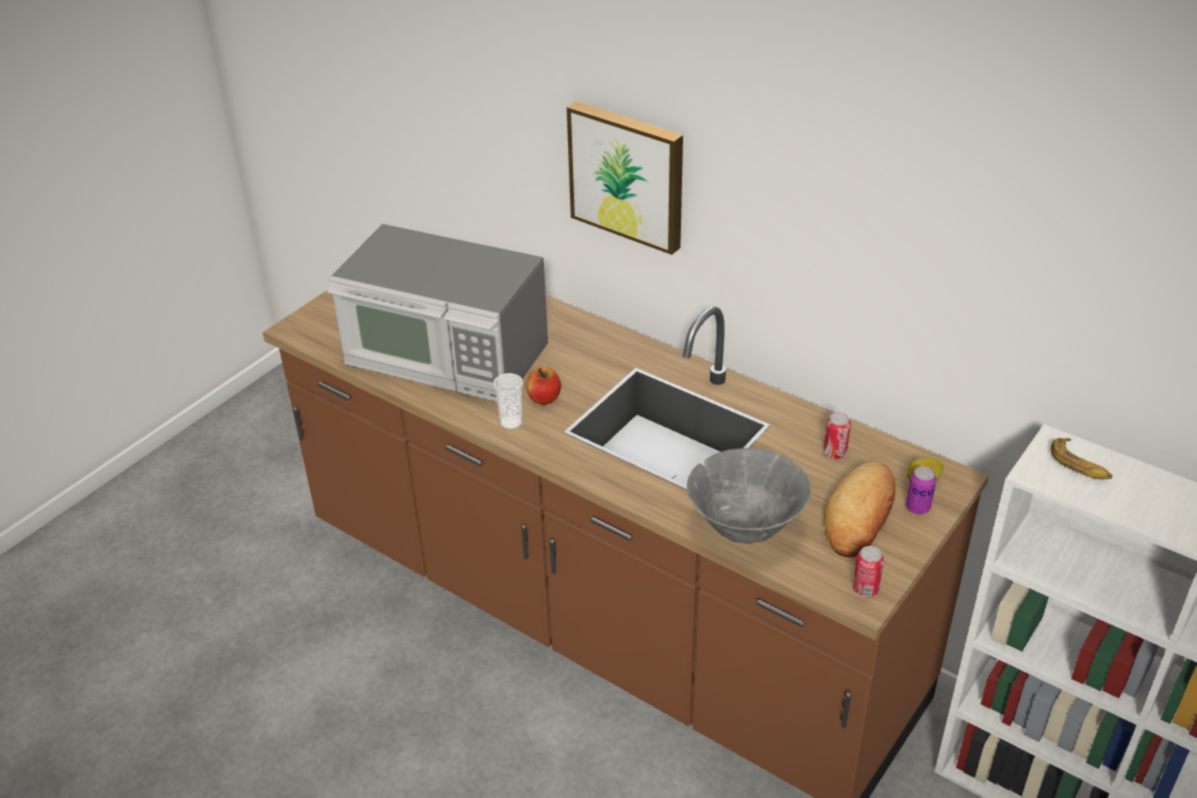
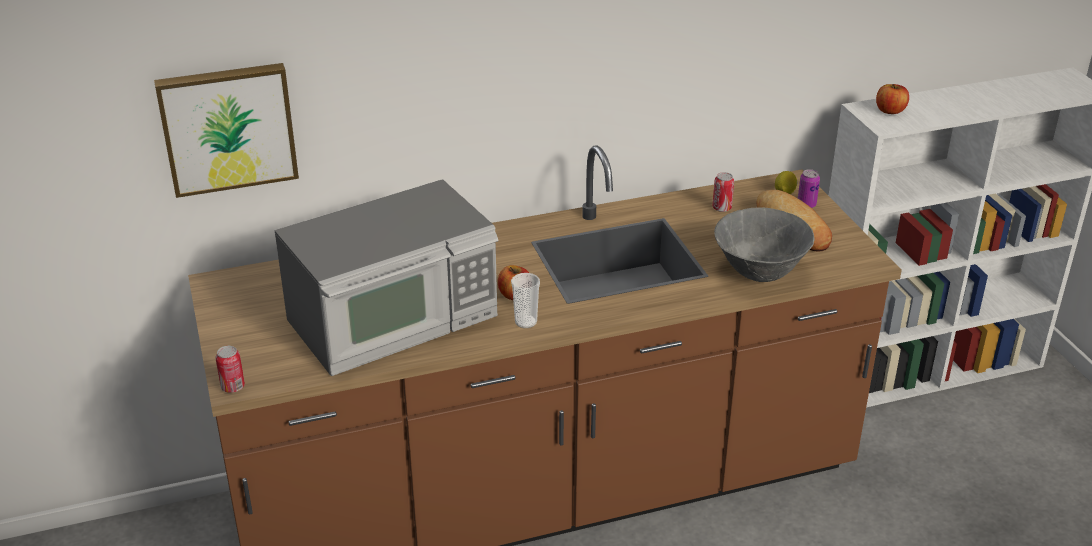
camera: 55 degrees left, 5 degrees down
picture [567,101,683,255] -> picture moved to [154,63,299,198]
can [852,546,884,597] -> can moved to [215,346,245,393]
banana [1051,438,1113,479] -> apple [876,84,909,114]

